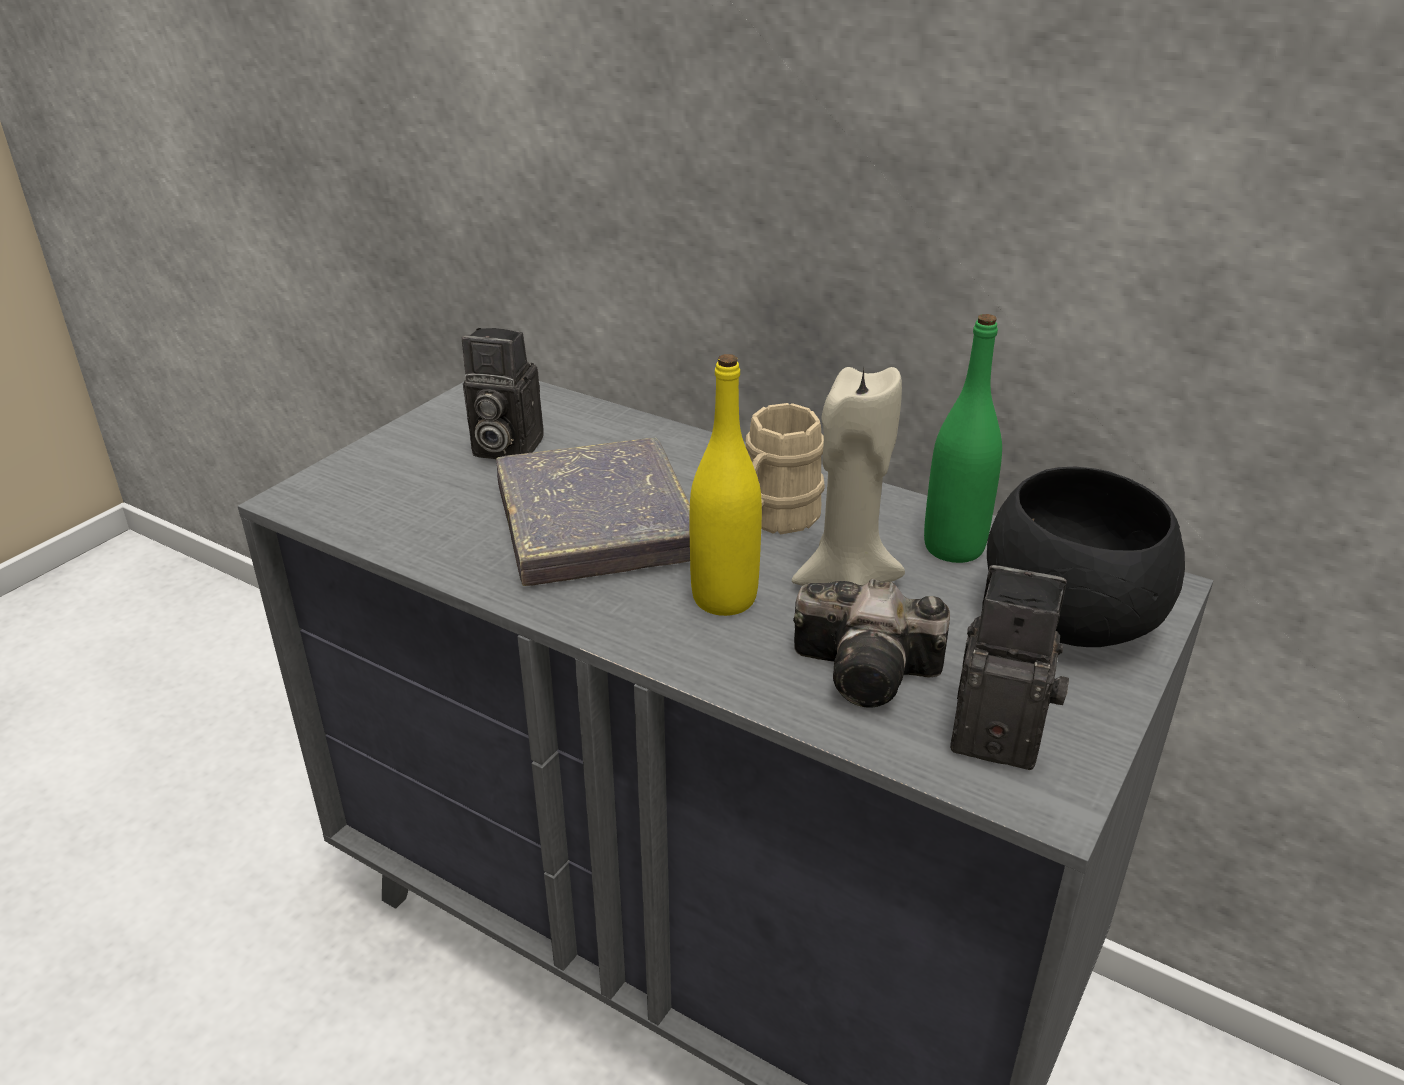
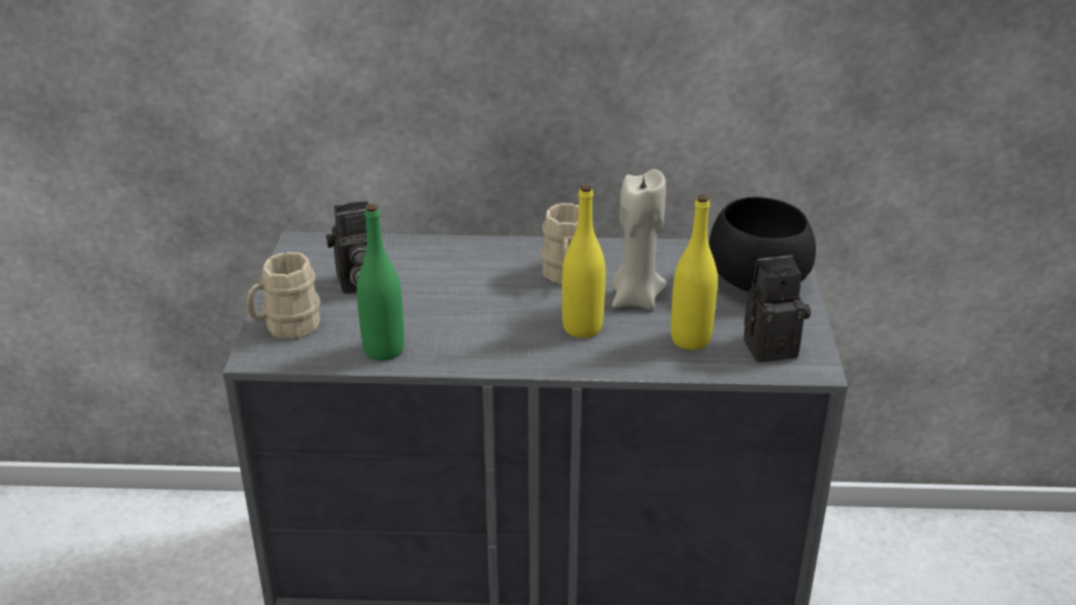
camera: 30 degrees left, 0 degrees up
grey book [496,438,690,586] -> none
camera [793,578,950,708] -> yellow bottle [671,194,718,350]
green bottle [924,314,1002,563] -> green bottle moved to [357,204,404,361]
none -> beige mug [247,252,320,339]

